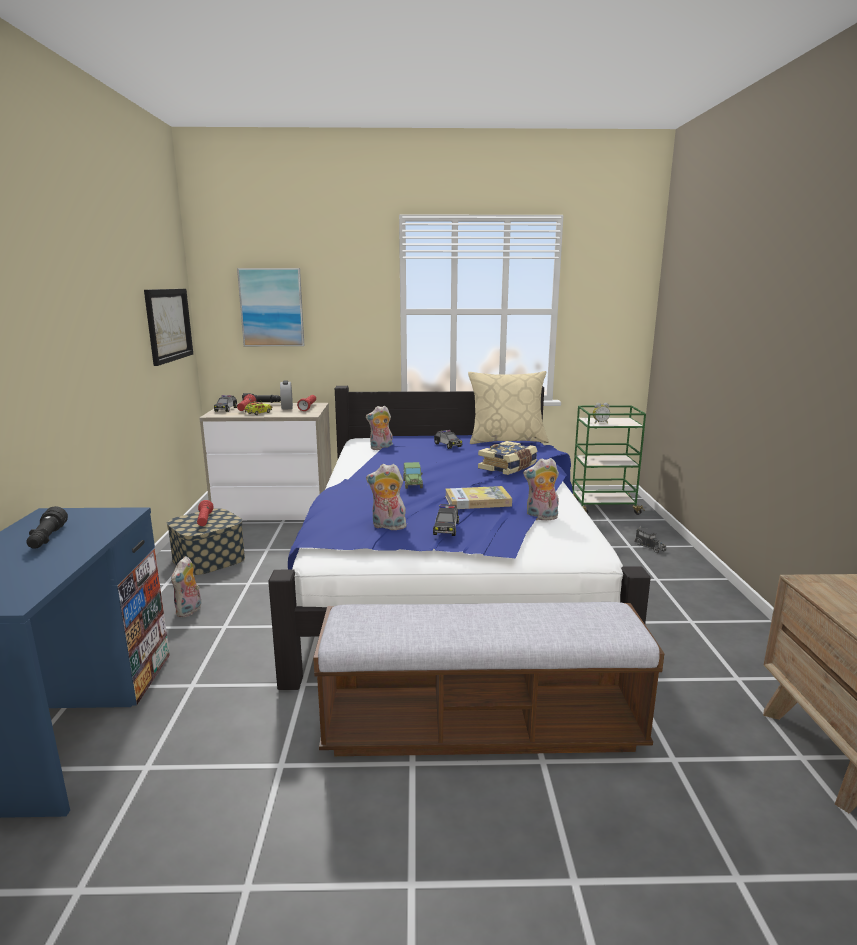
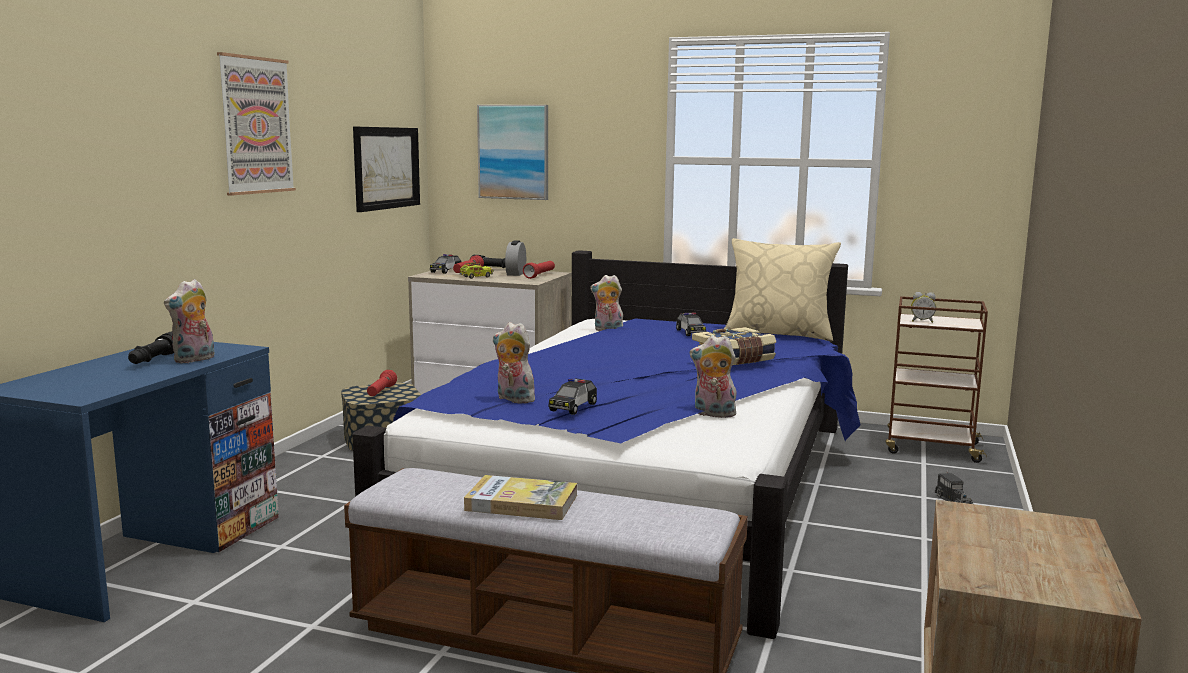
camera: 20 degrees right, 5 degrees down
plush toy [171,556,201,617] -> plush toy moved to [164,279,214,363]
toy car [403,462,423,489] -> none
book [445,486,512,509] -> book moved to [464,475,577,520]
green cart [572,405,646,515] -> brown cart [885,296,988,463]
none -> picture [217,52,296,195]

